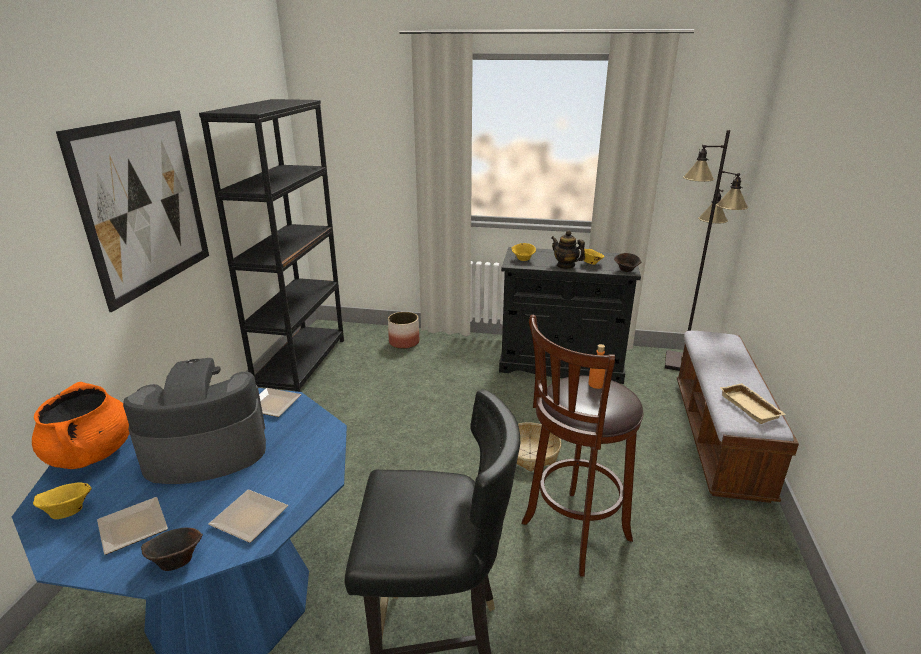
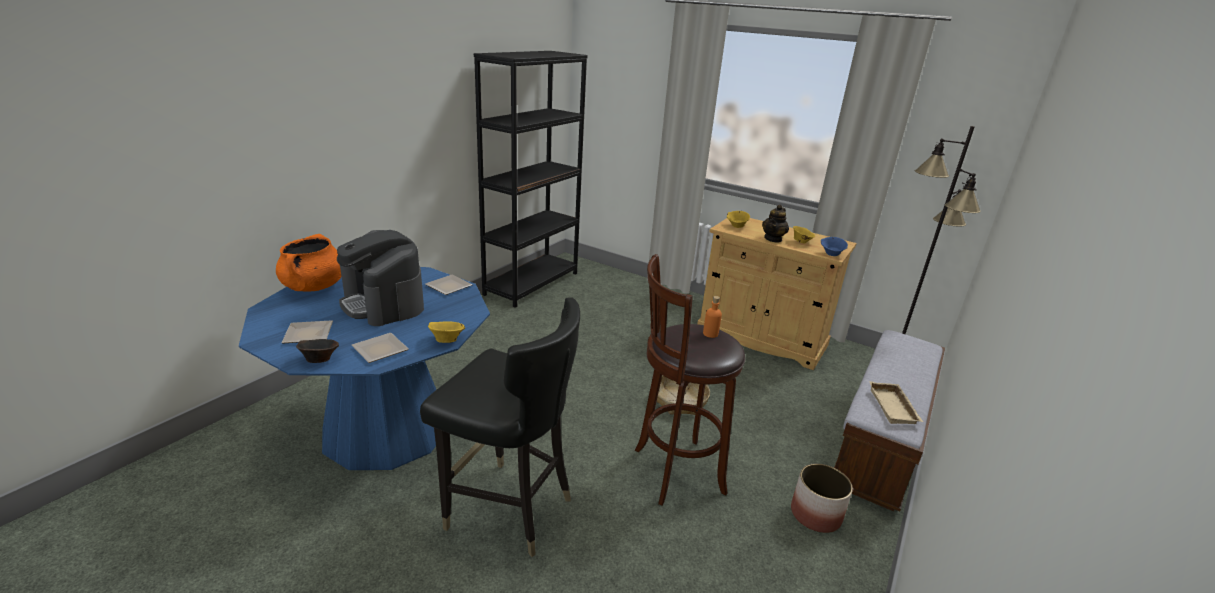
camera: 20 degrees right, 0 degrees up
yellow bowl [33,483,92,519] -> yellow bowl moved to [428,321,465,343]
picture [56,110,209,312] -> none
coffee machine [123,358,266,484] -> coffee machine turned 135 degrees counterclockwise [337,230,424,326]
planter [388,312,419,349] -> planter moved to [791,463,853,533]
black cabinet [499,247,641,384] -> beige cabinet [697,218,857,370]
teapot [551,231,585,269] -> teapot turned 120 degrees counterclockwise [762,204,789,243]
brown bowl [614,253,642,272] -> blue bowl [821,237,848,256]

